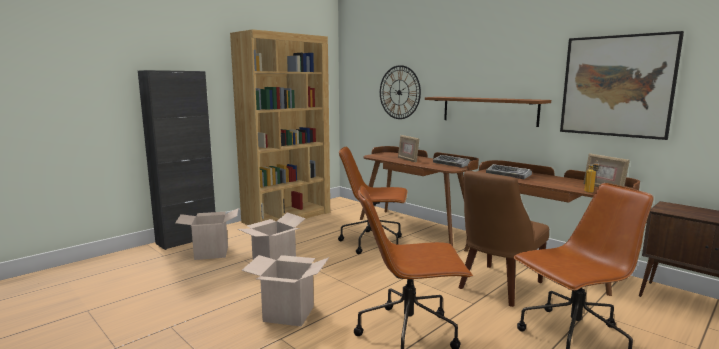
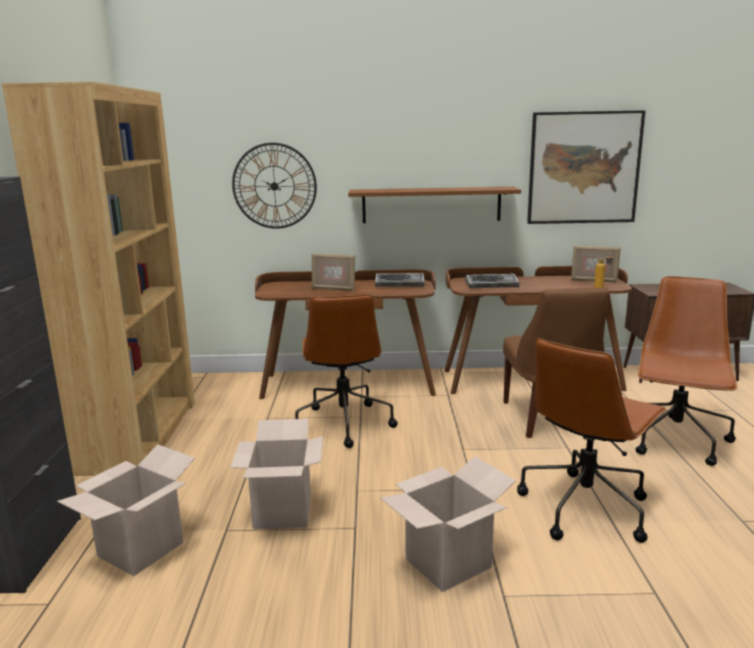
camera: 45 degrees left, 5 degrees up
brown office chair [338,146,408,254] -> brown office chair turned 60 degrees counterclockwise [295,294,398,448]

